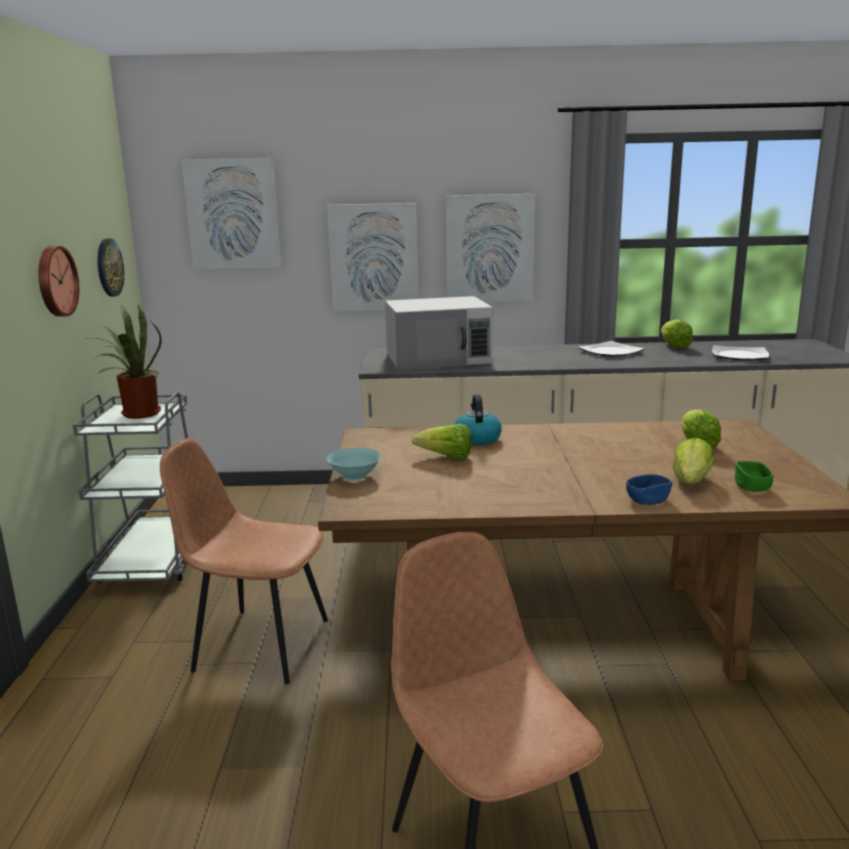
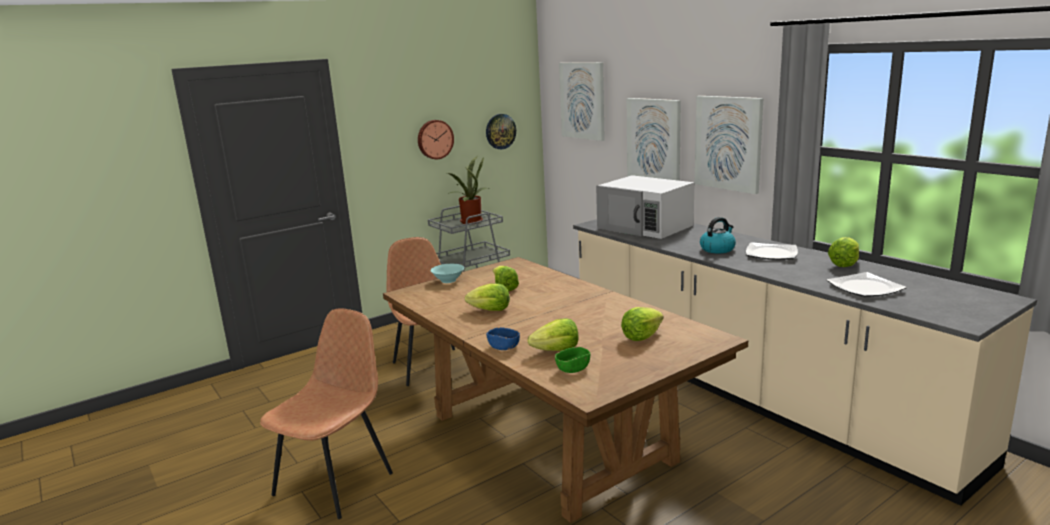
camera: 55 degrees right, 0 degrees up
kettle [455,394,502,445] -> kettle moved to [700,217,736,253]
none -> lettuce [465,283,510,311]

